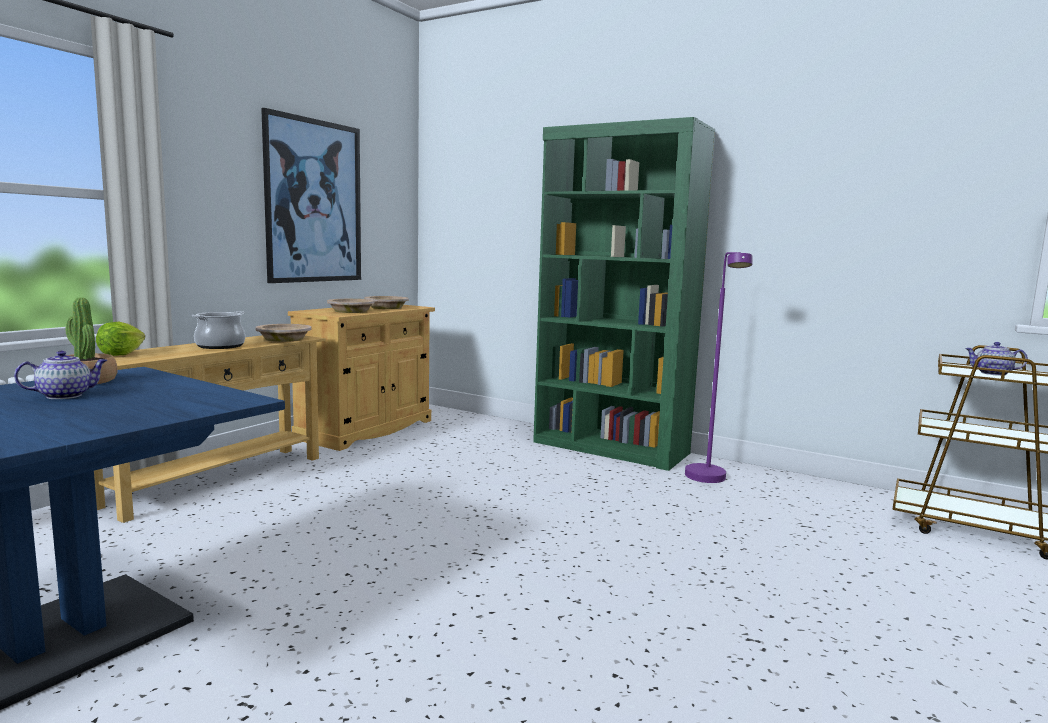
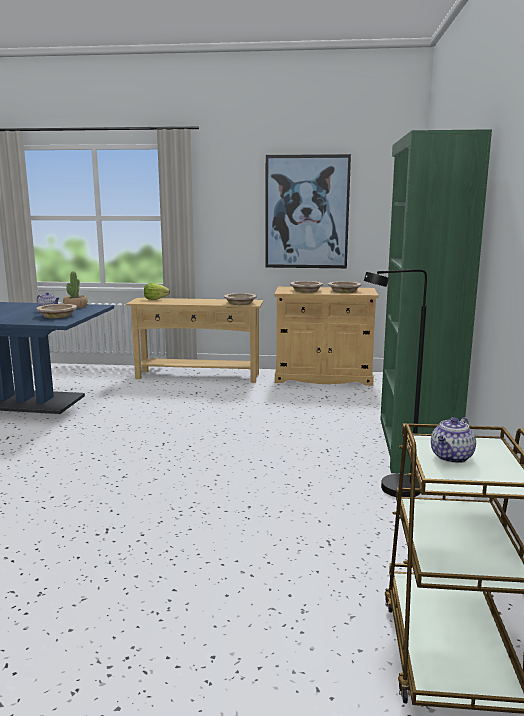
camera: 65 degrees right, 5 degrees up
cooking pot [192,311,245,349] -> none
purple floor lamp [685,252,753,483] -> black floor lamp [364,269,427,497]
teapot [965,342,1028,376] -> teapot turned 135 degrees counterclockwise [431,417,476,463]
none -> beige bowl [36,304,77,318]

